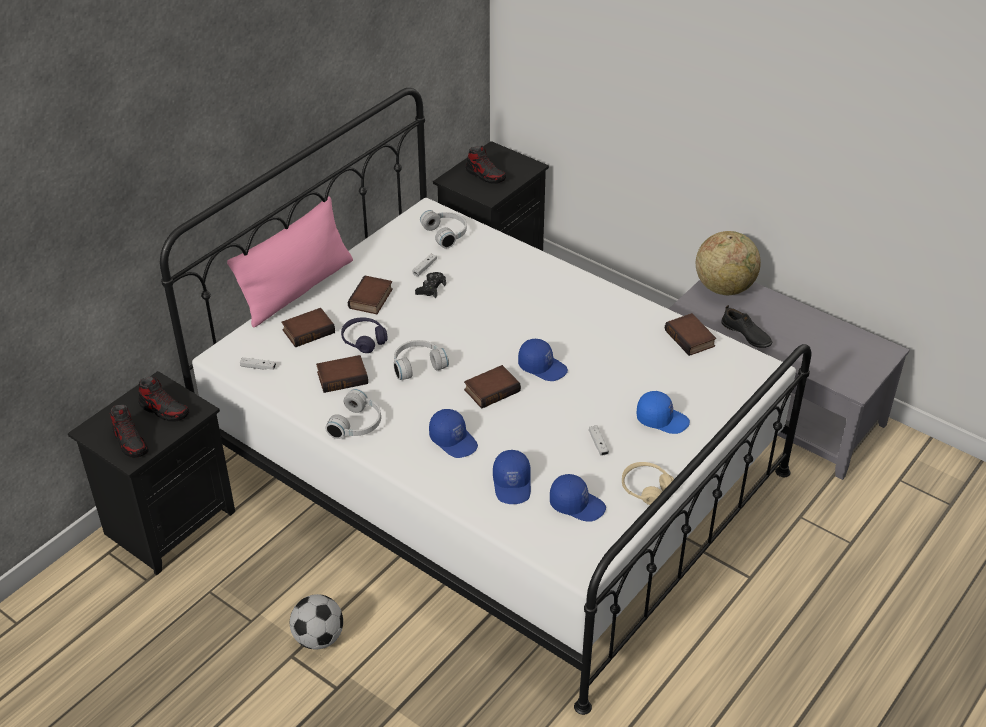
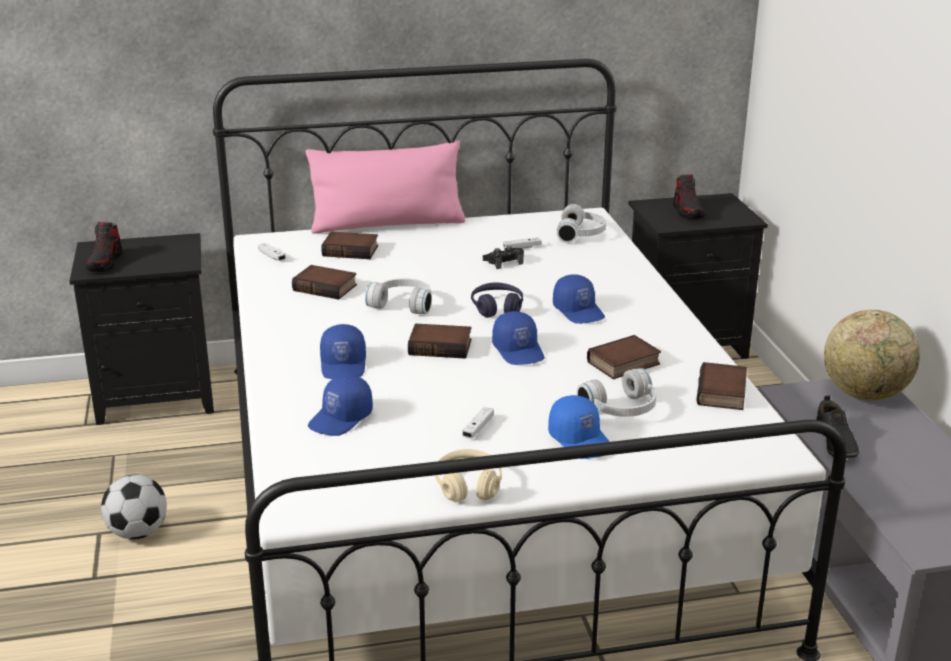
camera: 40 degrees right, 15 degrees down
shoe [138,377,189,422] -> none
white headphones [325,389,381,439] -> white headphones moved to [576,368,656,417]
purple headphones [341,317,388,353] -> purple headphones moved to [471,283,523,318]
book [348,275,393,314] -> book moved to [587,335,661,379]
blue cap [550,474,606,522] -> blue cap moved to [553,274,605,324]

